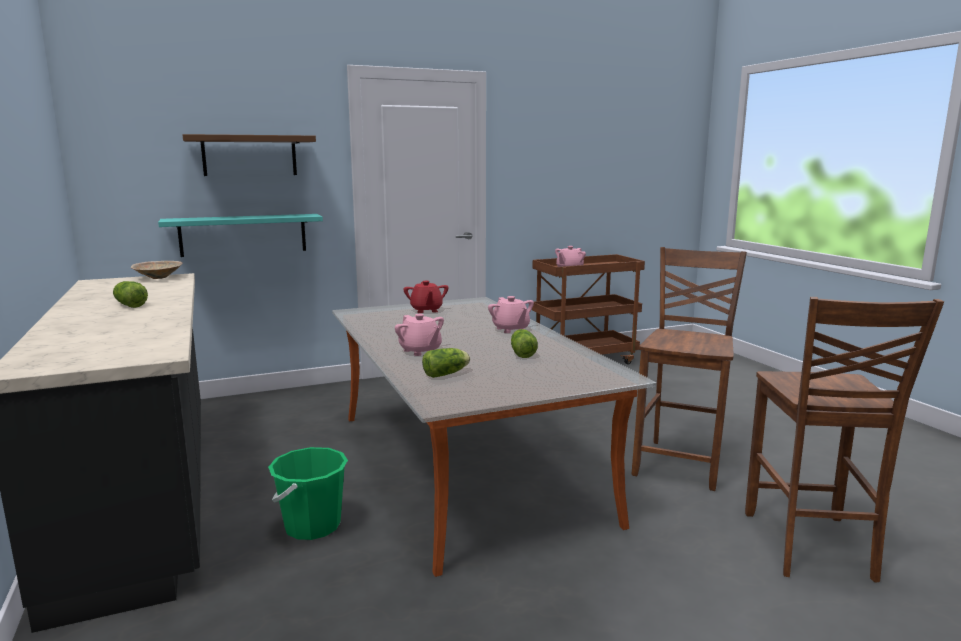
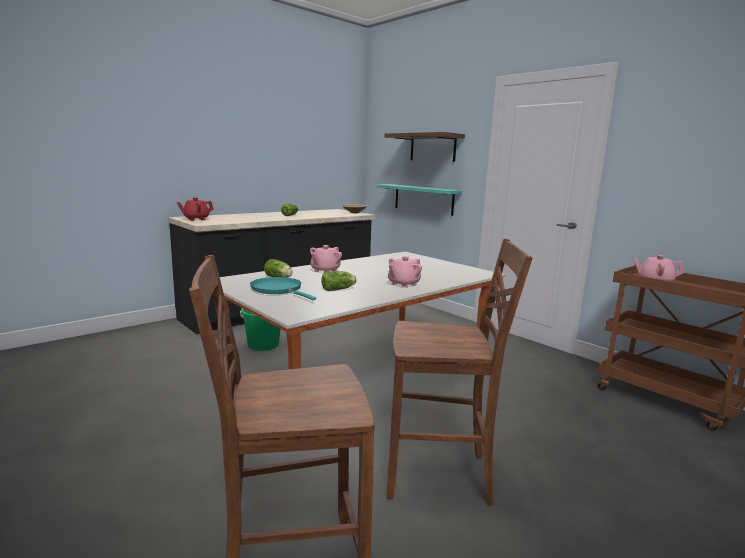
camera: 70 degrees right, 0 degrees up
red teapot [403,280,449,313] -> red teapot moved to [177,198,214,221]
none -> turquoise frying pan [250,277,316,300]

